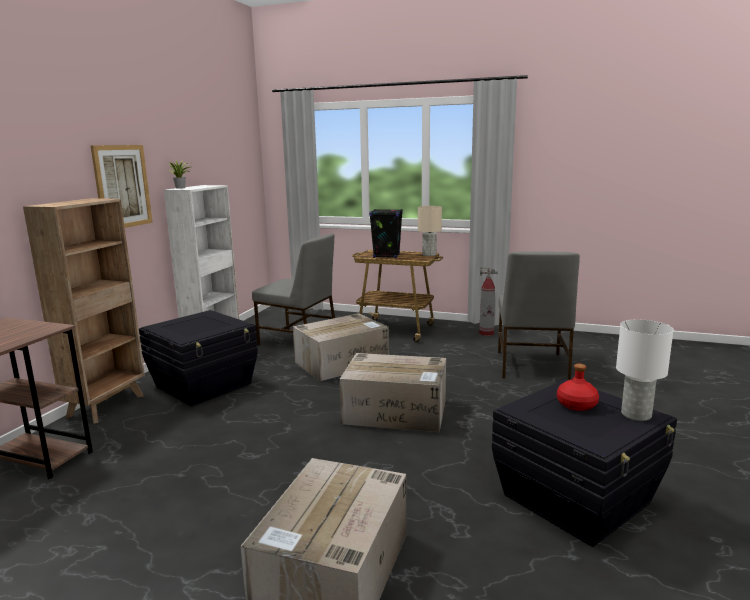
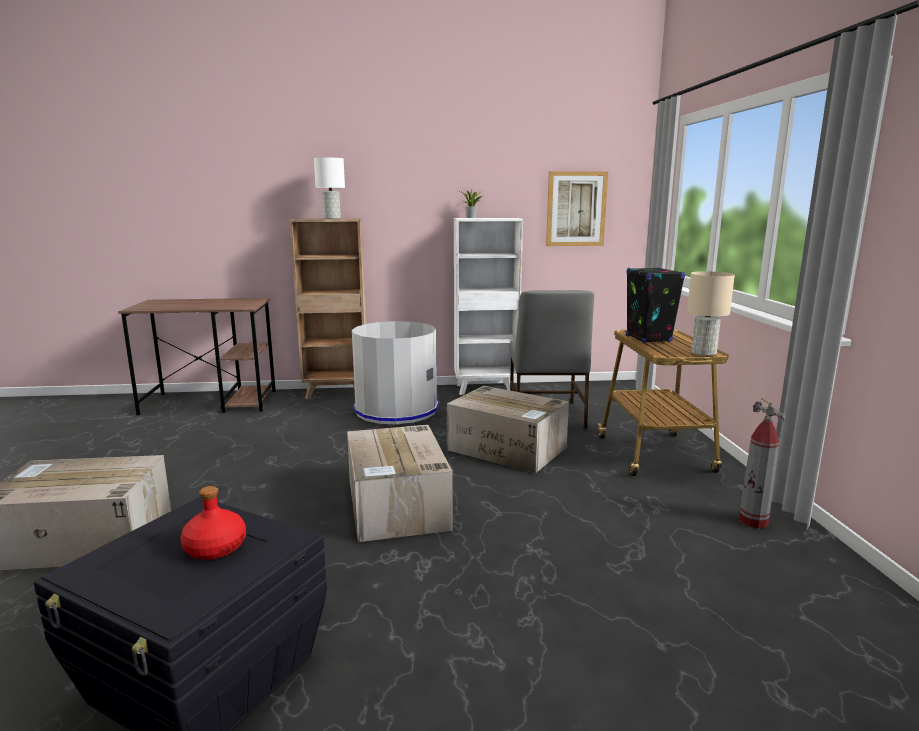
camera: 65 degrees right, 0 degrees up
picture [91,145,153,228] -> picture moved to [546,171,608,246]
black storage box [139,310,258,406] -> grey trash can [352,321,439,424]
grey chair [498,251,580,380] -> none
white table lamp [616,319,674,421] -> white table lamp moved to [314,157,345,219]

